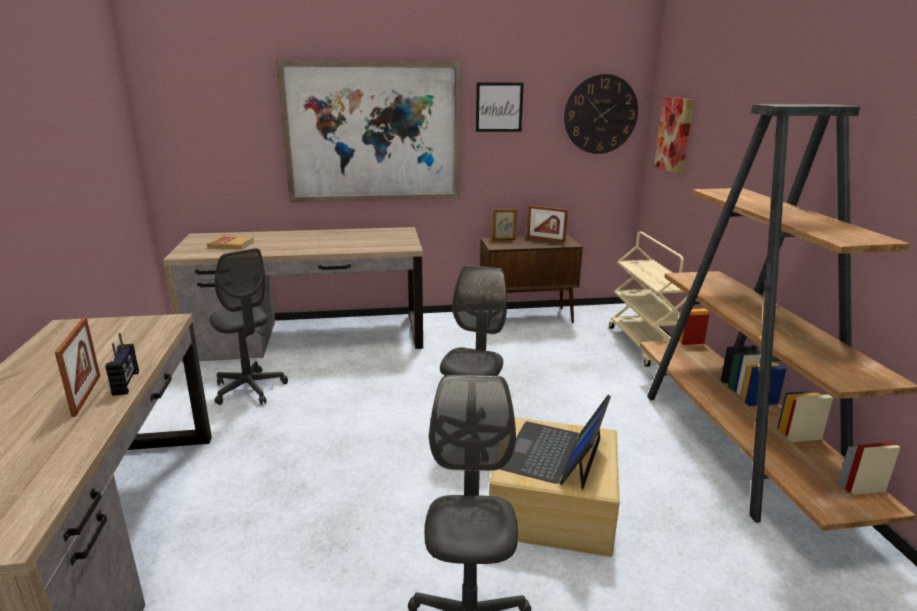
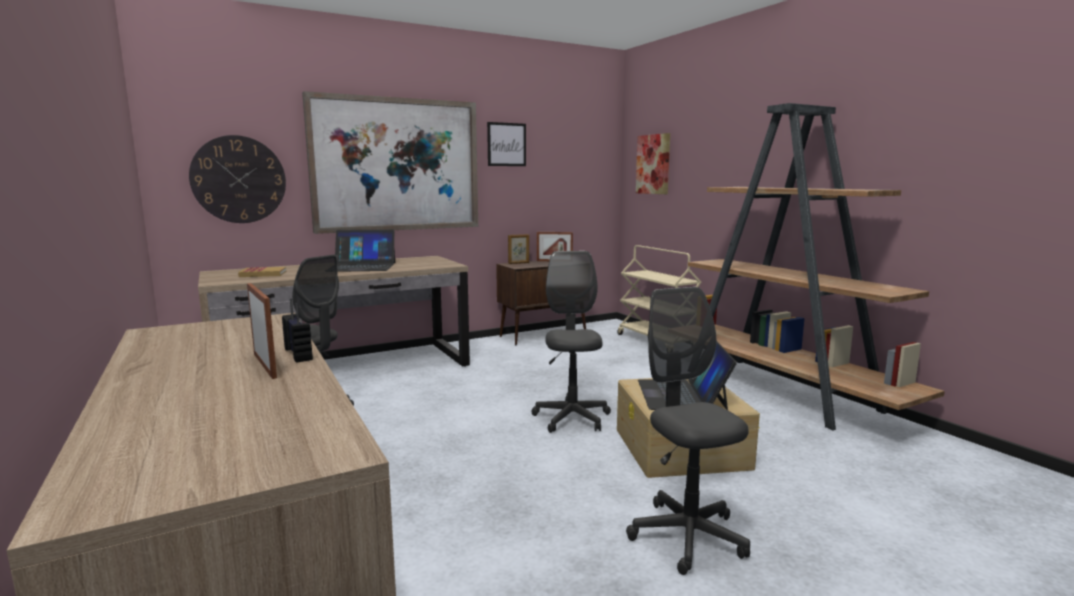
camera: 20 degrees left, 10 degrees down
wall clock [564,74,638,154] -> wall clock moved to [189,135,286,223]
none -> laptop [335,230,395,272]

